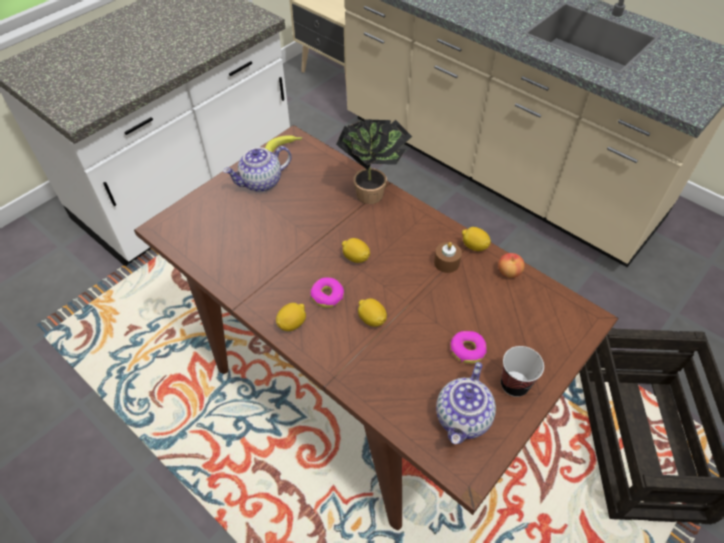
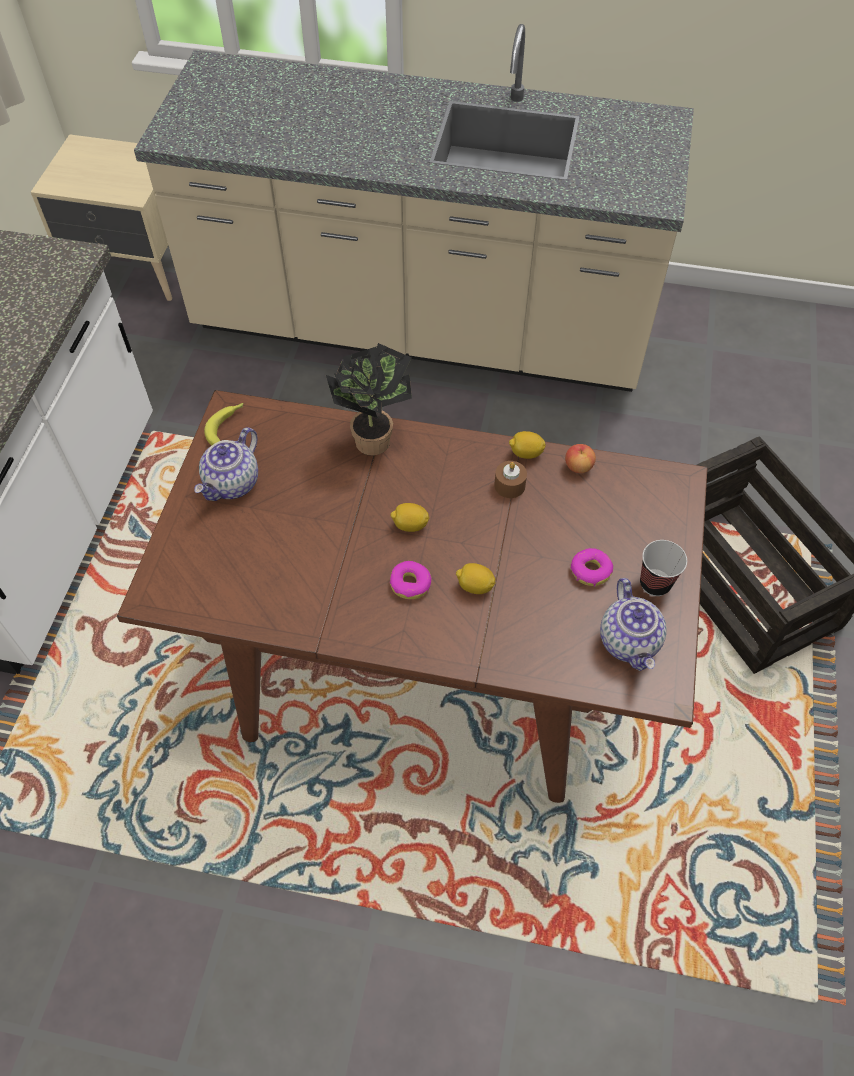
camera: 30 degrees left, 5 degrees up
lemon [276,303,306,331] -> none

